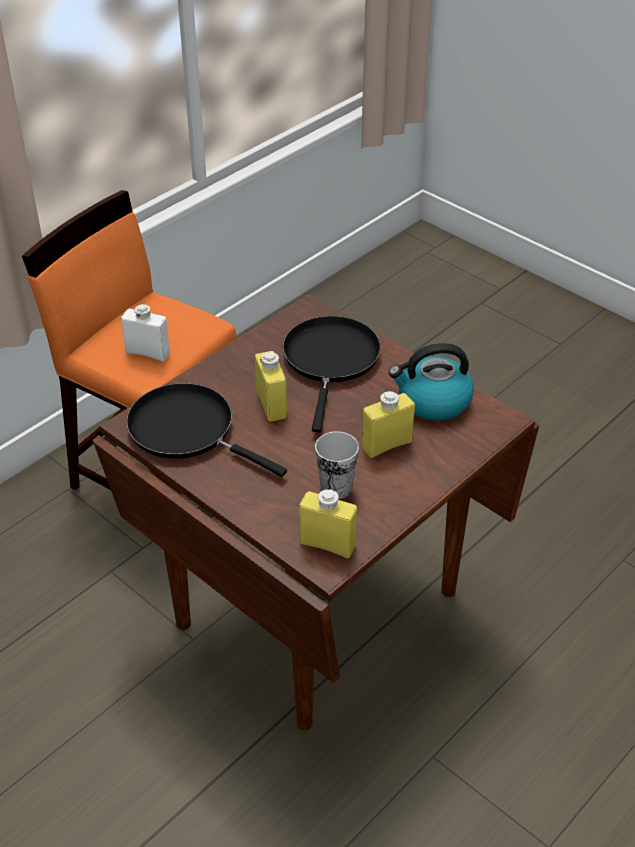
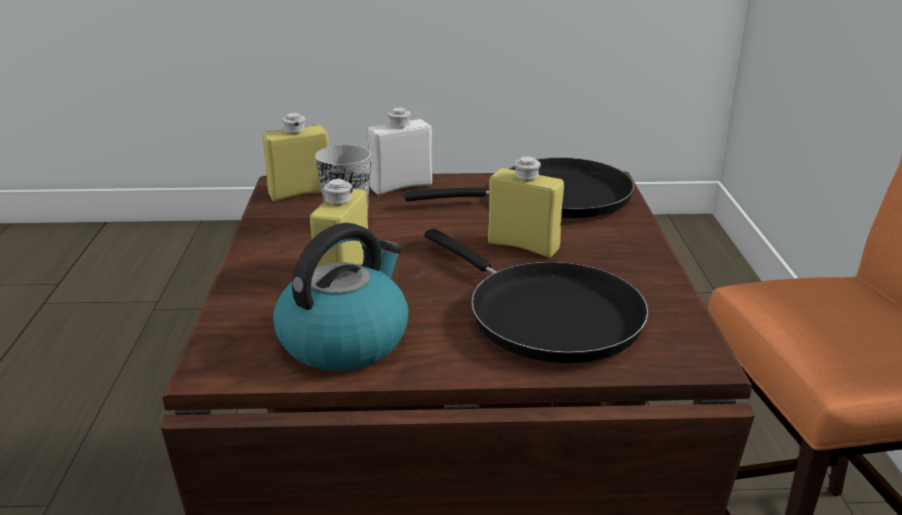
camera: 135 degrees right, 15 degrees down
white bottle [121,304,170,361] -> white bottle moved to [368,108,432,195]

